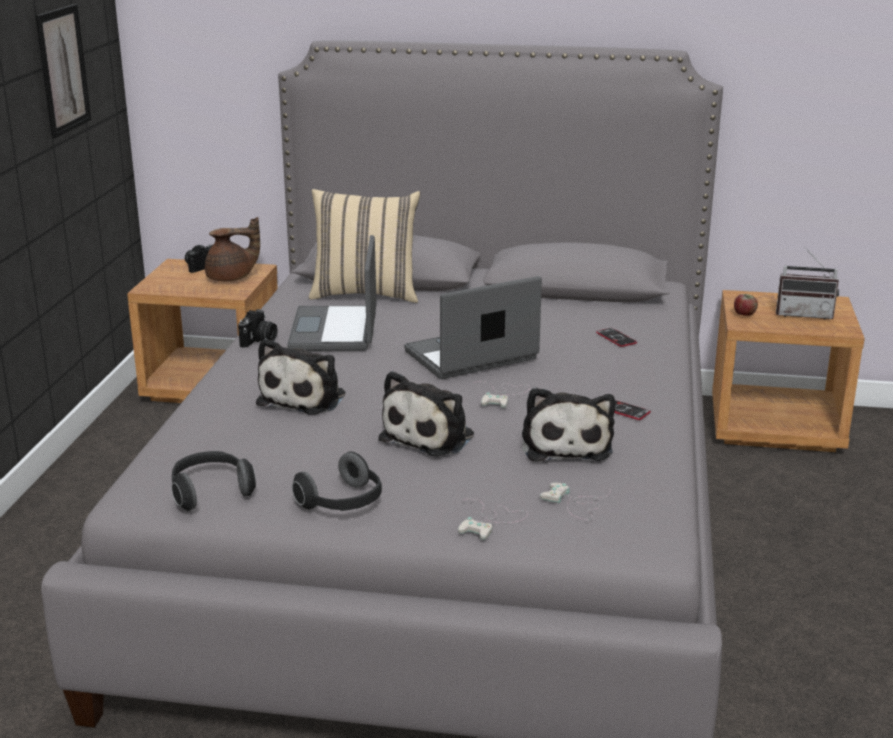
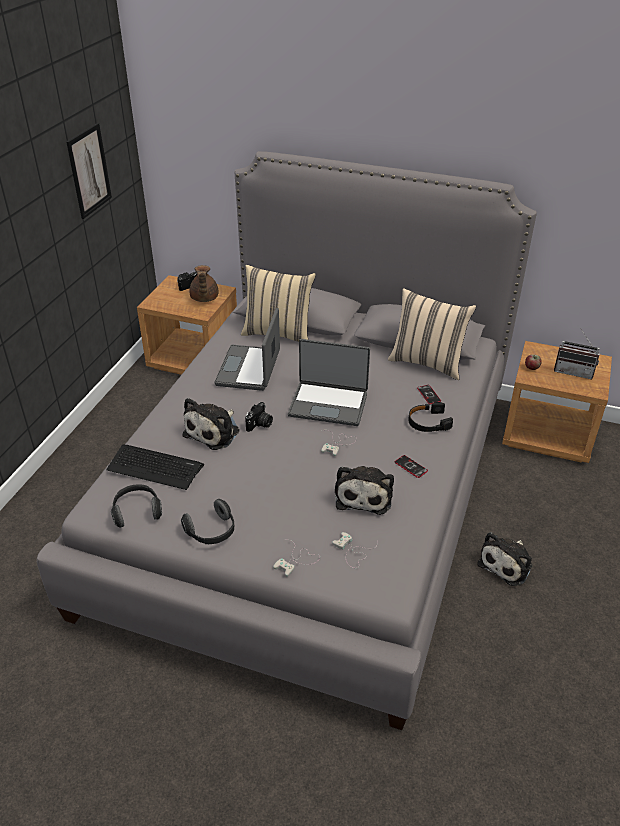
camera: 10 degrees right, 15 degrees up
brown teapot [205,217,260,282] -> brown teapot turned 90 degrees clockwise [189,265,218,302]
camera [238,309,277,348] -> camera moved to [245,402,273,432]
plush toy [379,371,474,456] -> plush toy moved to [477,532,533,586]
laptop [404,276,542,379] -> laptop turned 150 degrees counterclockwise [288,339,370,426]
none -> keyboard [106,444,204,490]
none -> beige pillow [388,288,476,380]
none -> black headphones [408,402,453,432]

